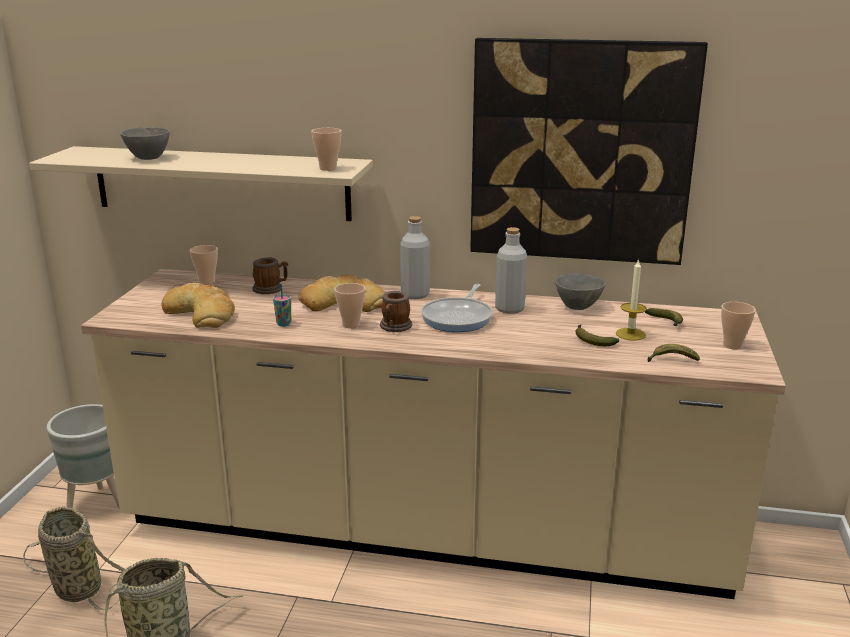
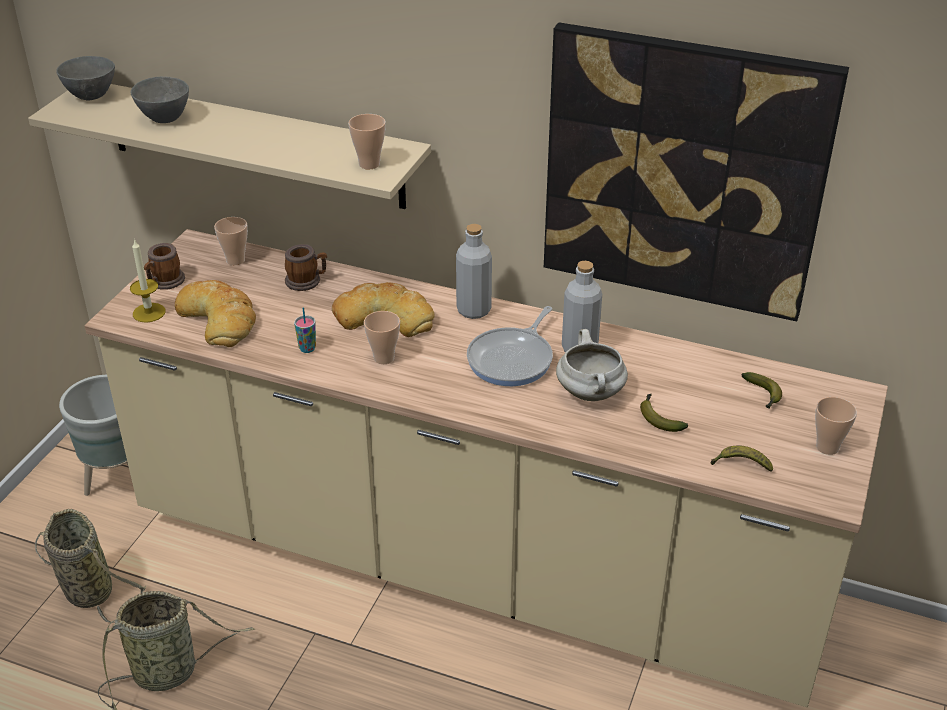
camera: 10 degrees right, 15 degrees up
mug [380,291,412,332] -> mug moved to [144,243,185,290]
grey bowl [555,274,605,310] -> grey bowl moved to [56,56,115,100]
candle [616,259,647,341] -> candle moved to [130,239,165,323]
none -> white cooking pot [556,329,628,401]

